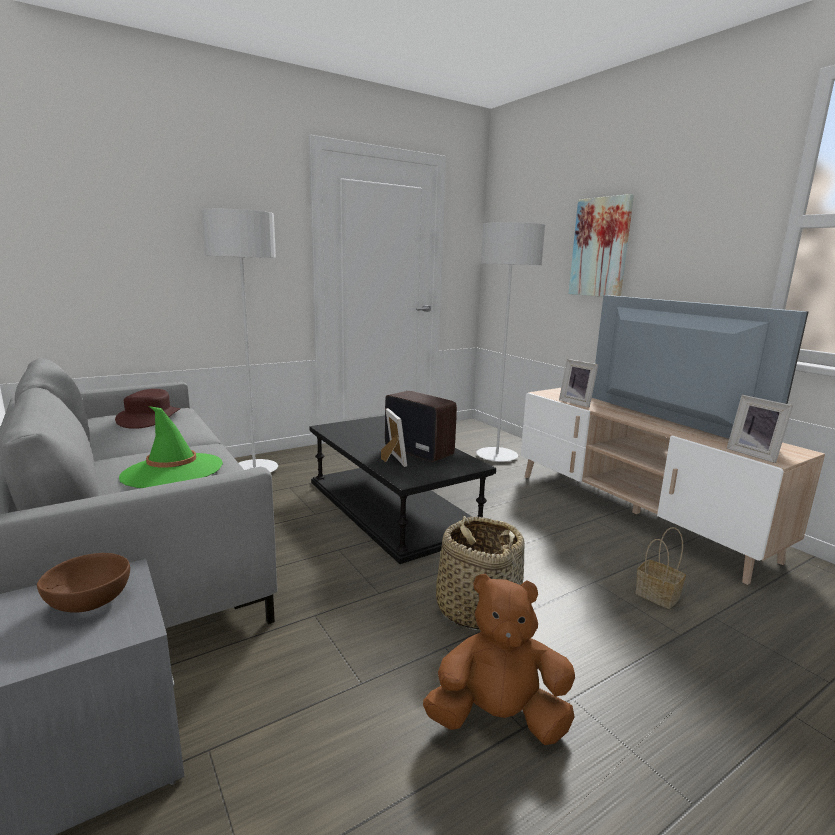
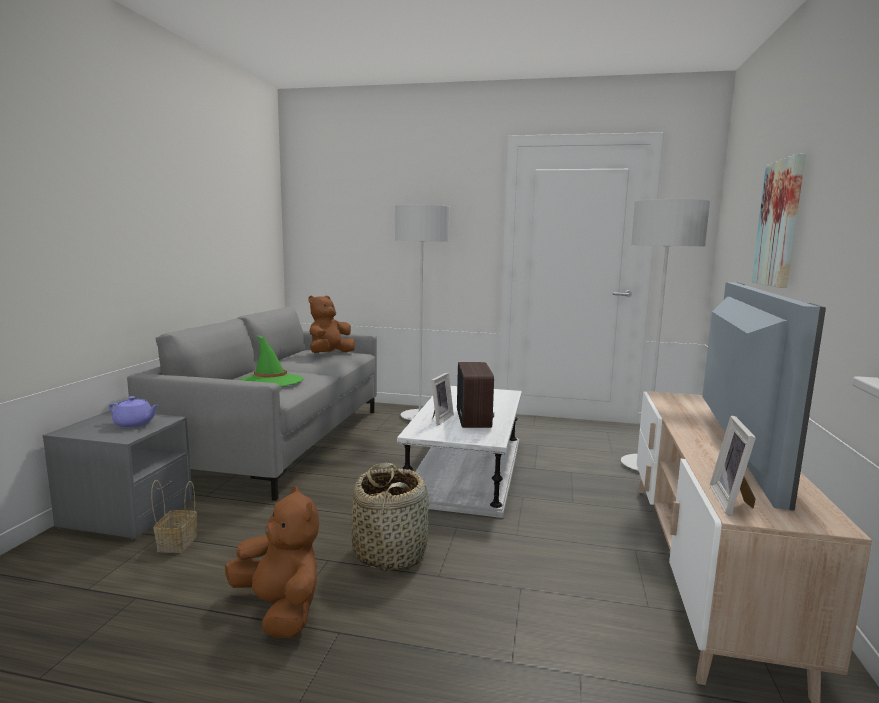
camera: 45 degrees right, 5 degrees down
brown bowl [37,553,130,612] -> purple teapot [109,396,159,428]
brown hat [115,389,180,429] -> brown plush toy [308,295,355,353]
black coffee table [310,415,496,564] -> white coffee table [397,386,522,518]
picture frame [559,359,598,407] -> none
basket [635,527,686,609] -> basket moved to [151,480,197,553]

